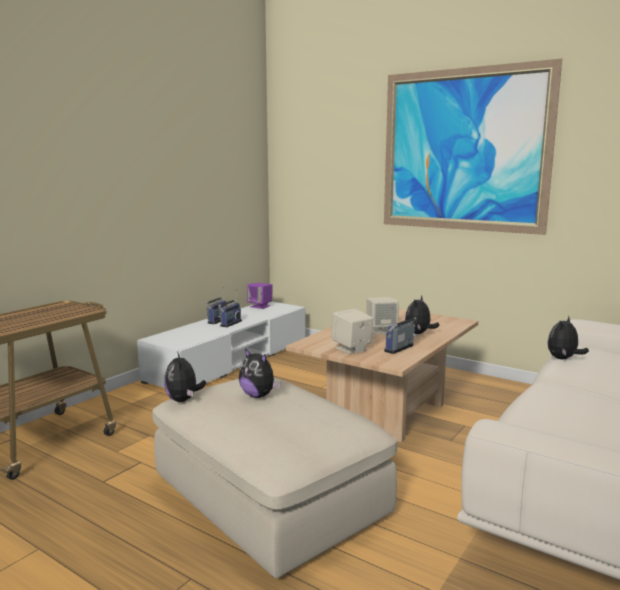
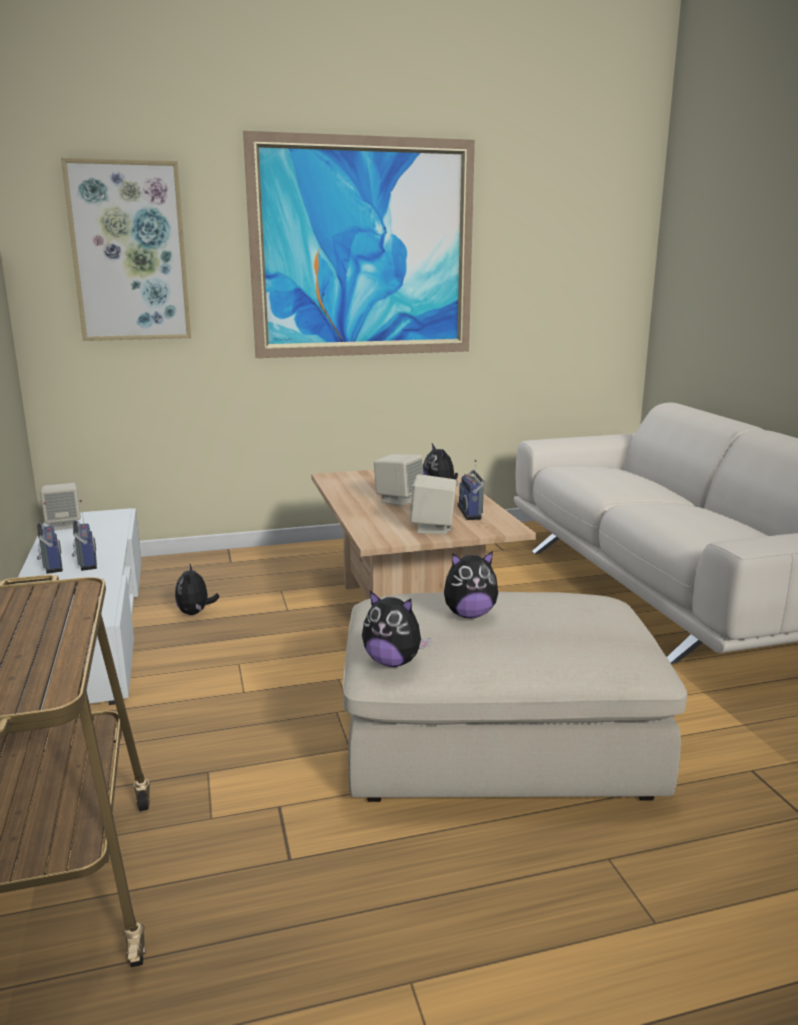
camera: 50 degrees left, 5 degrees up
purple speaker [247,283,273,309] -> beige speaker [40,483,81,530]
plush toy [548,316,589,359] -> plush toy moved to [175,564,219,615]
none -> picture [61,158,191,341]

